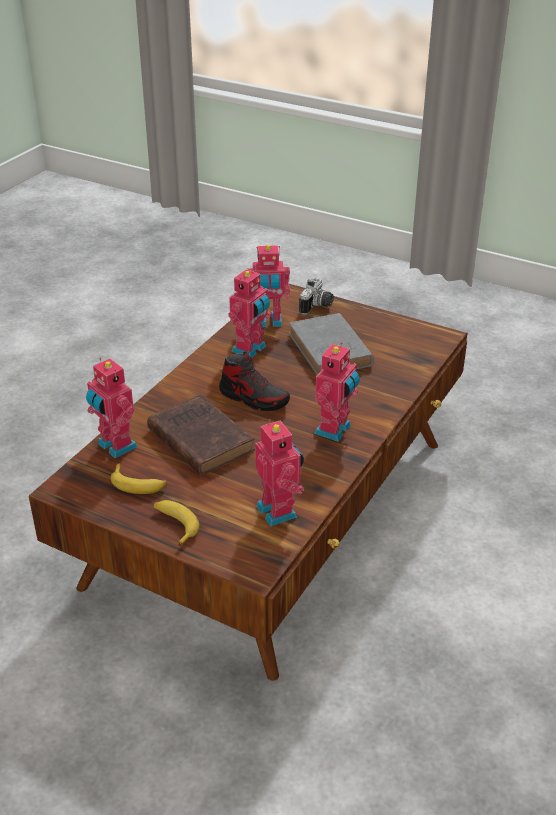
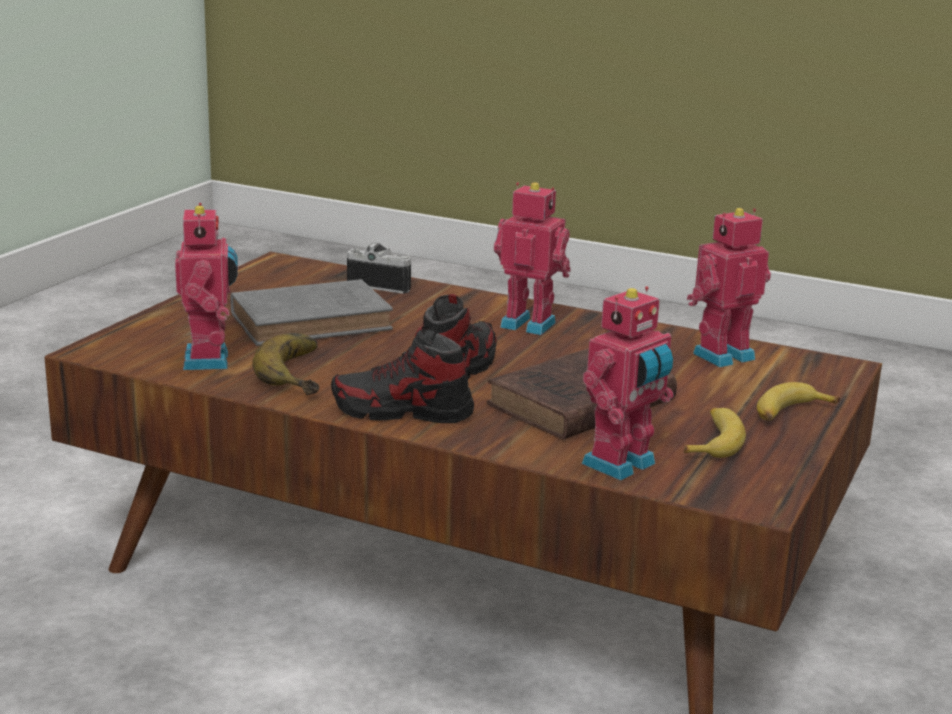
camera: 95 degrees left, 15 degrees down
toy robot [228,268,271,358] -> banana [252,333,319,395]
camera [299,278,334,315] -> camera moved to [347,242,411,294]
none -> shoe [331,327,474,423]

